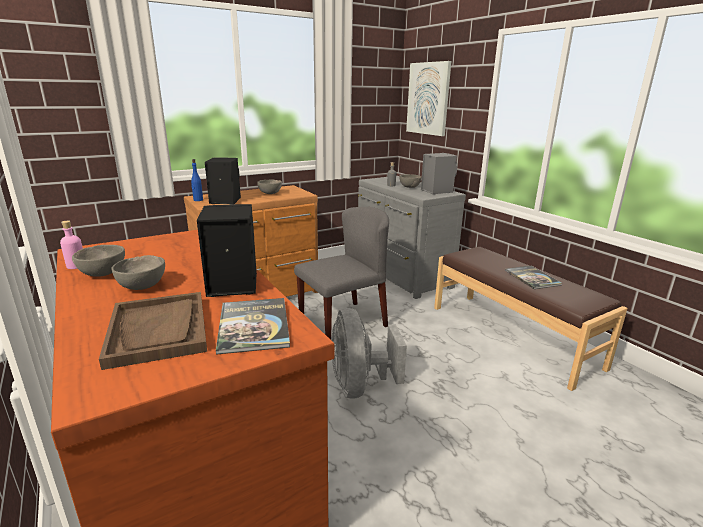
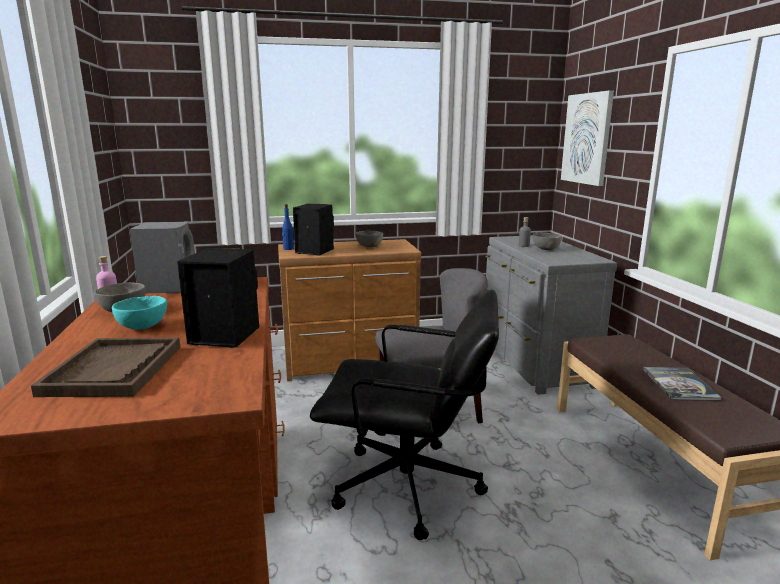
camera: 20 degrees right, 5 degrees down
grey bowl [111,255,165,290] -> turquoise bowl [112,296,167,330]
book [216,298,290,355] -> none
grey fan [331,308,407,399] -> black office chair [310,289,499,540]
grey speaker [421,153,457,194] -> grey speaker moved to [130,222,195,294]

